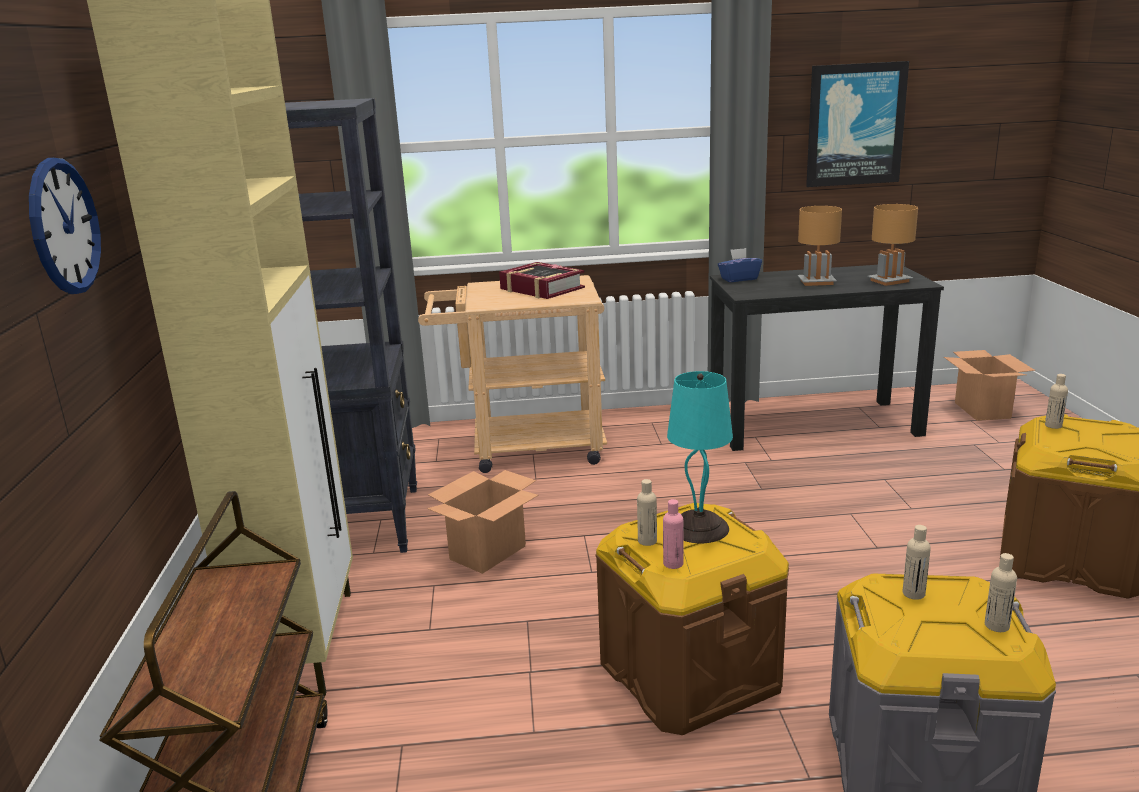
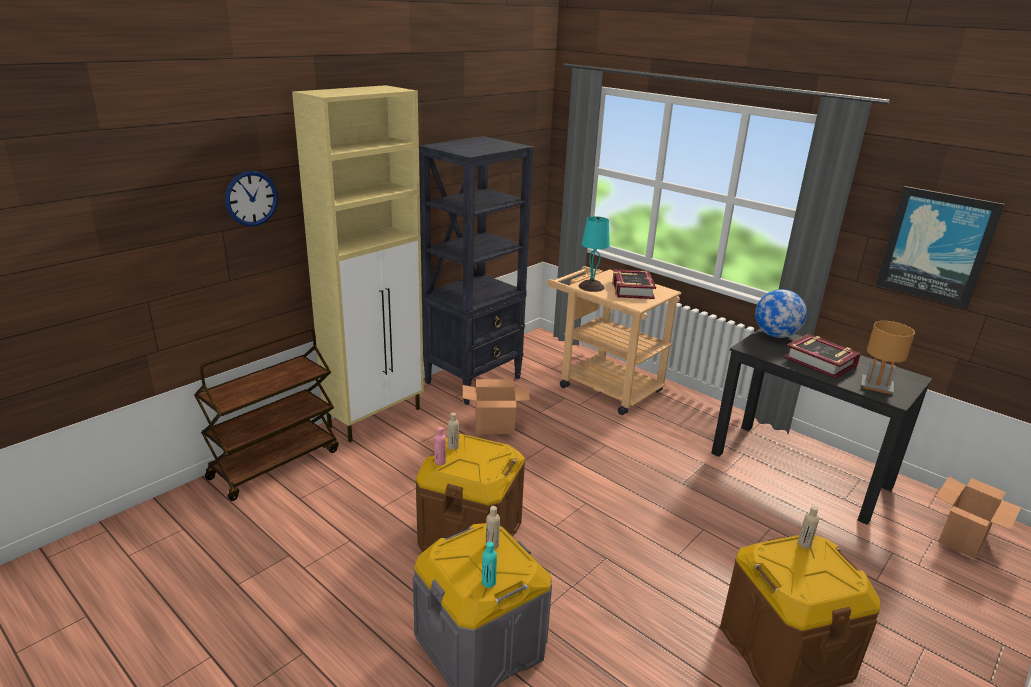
camera: 45 degrees right, 5 degrees up
turquoise table lamp [667,371,733,543] -> turquoise table lamp moved to [579,216,610,292]
blue tissue box [718,248,762,282] -> globe [755,289,807,338]
brown table lamp [798,206,842,286] -> book [784,334,861,379]
beige bottle [985,553,1017,632] -> turquoise bottle [482,542,497,588]

